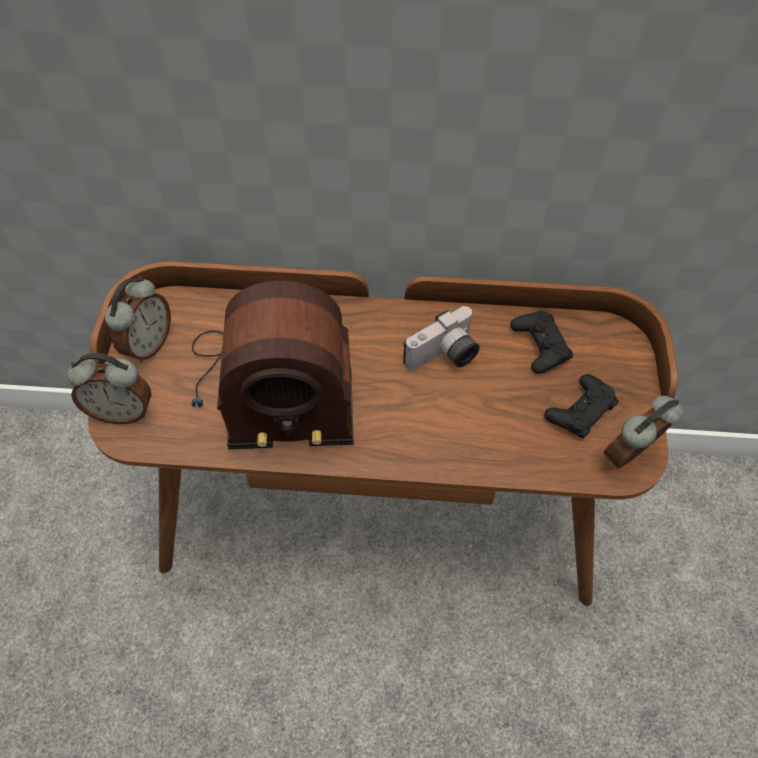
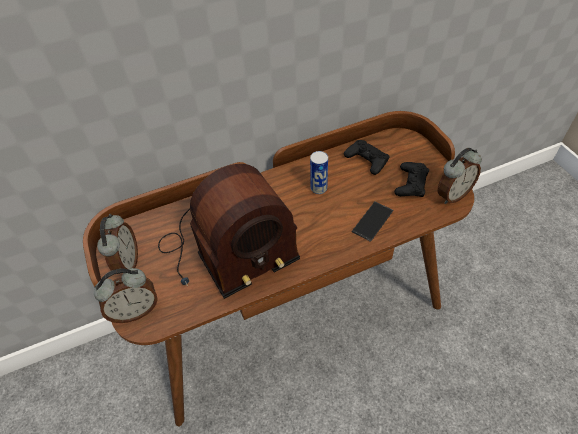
camera: 25 degrees left, 5 degrees down
camera [403,306,480,371] -> can [310,151,328,194]
alarm clock [603,396,683,469] -> alarm clock turned 150 degrees counterclockwise [438,148,482,204]
none -> phone [352,201,393,242]

